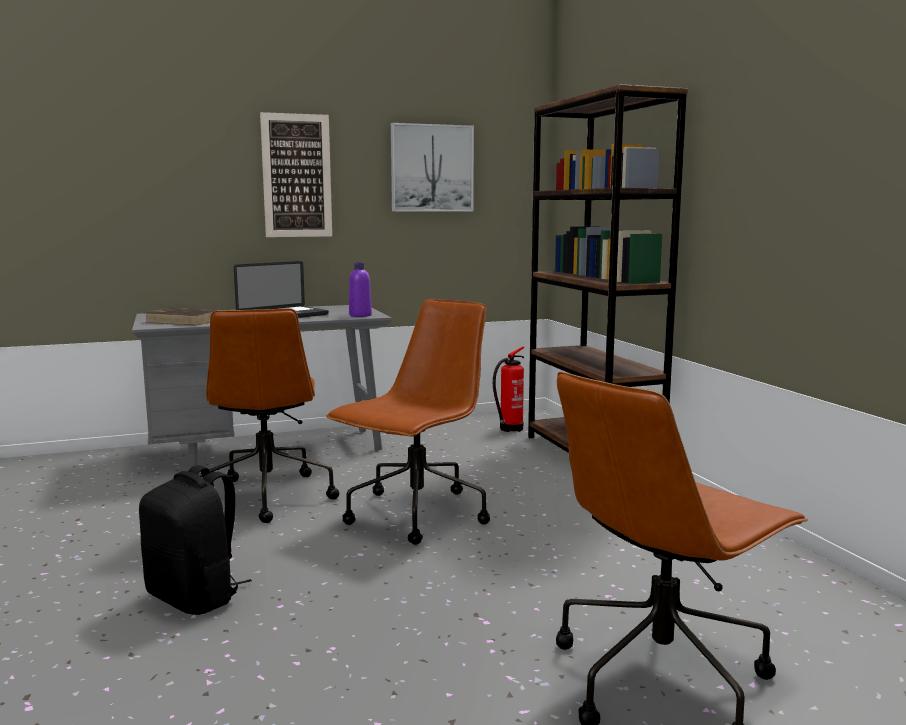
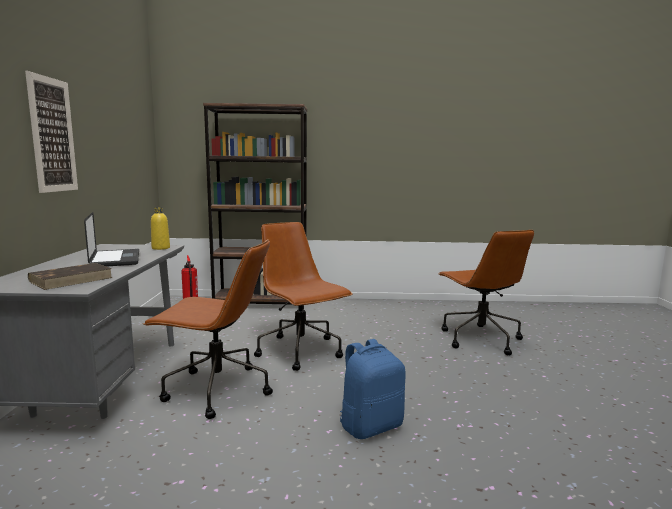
camera: 70 degrees left, 0 degrees up
black backpack [139,465,252,615] -> blue backpack [340,339,405,439]
purple bottle [349,262,372,317] -> yellow bottle [151,208,170,250]
picture [391,123,474,212] -> none

